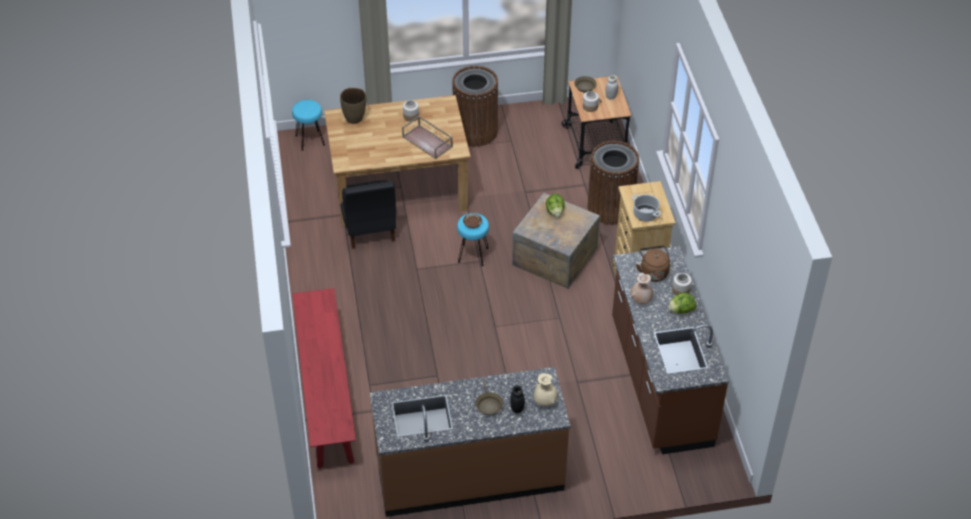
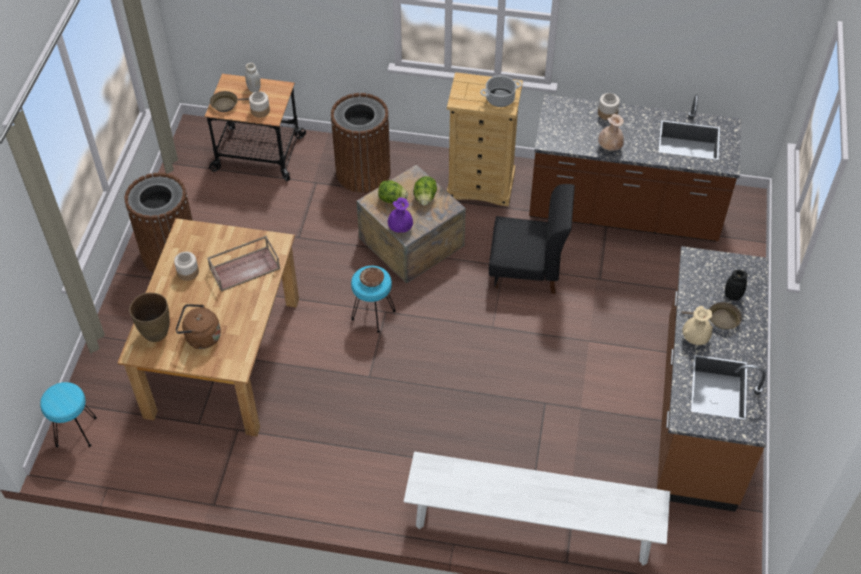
camera: 70 degrees left, 5 degrees up
red bench [293,288,356,468] -> white bench [404,451,670,566]
black chair [338,180,396,249] -> black chair moved to [489,184,575,294]
beige vase [534,373,558,406] -> beige vase moved to [682,306,713,345]
brown kettle [636,246,670,282] -> brown kettle moved to [176,304,221,349]
lettuce [668,293,696,314] -> lettuce moved to [413,176,437,206]
none -> purple vase [388,198,413,233]

